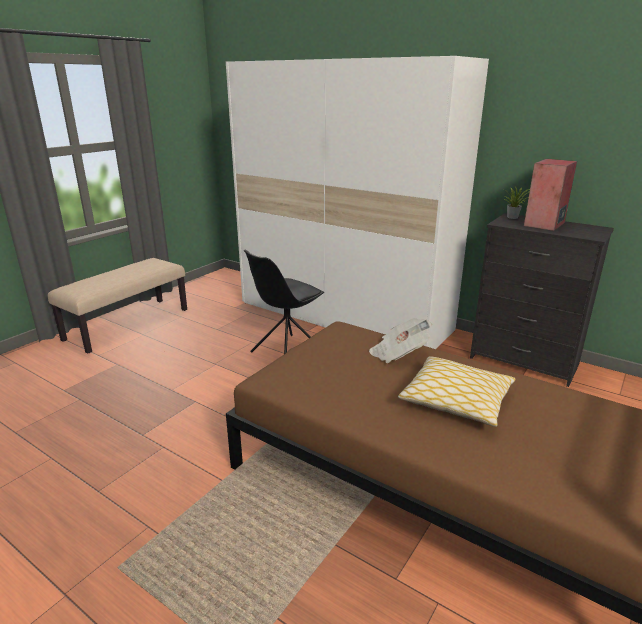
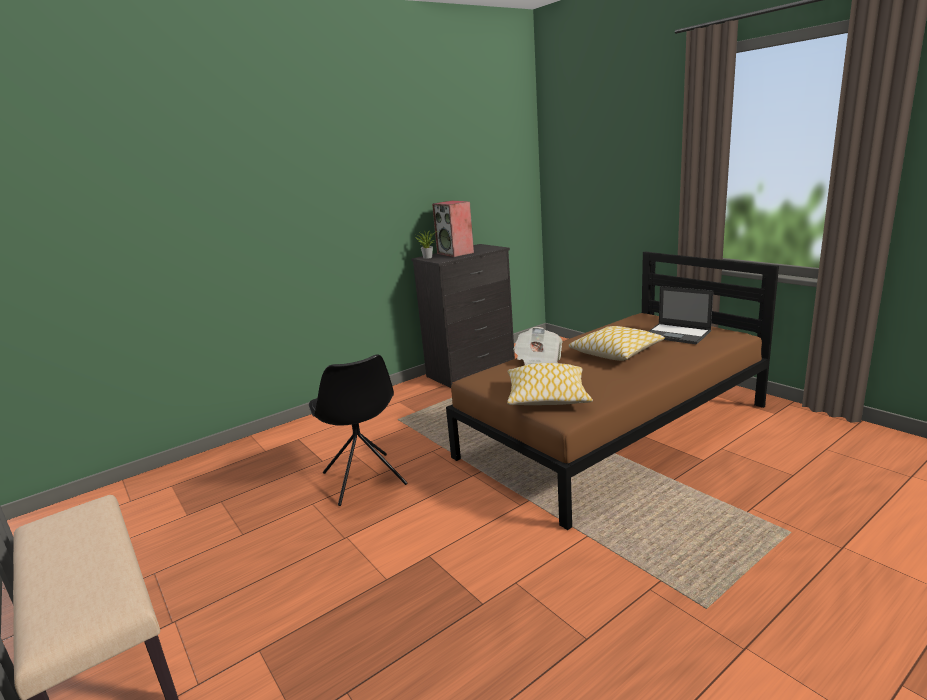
camera: 70 degrees left, 5 degrees down
white wardrobe [226,56,489,349] -> none
none -> pillow [507,363,593,405]
none -> laptop [648,286,713,345]

